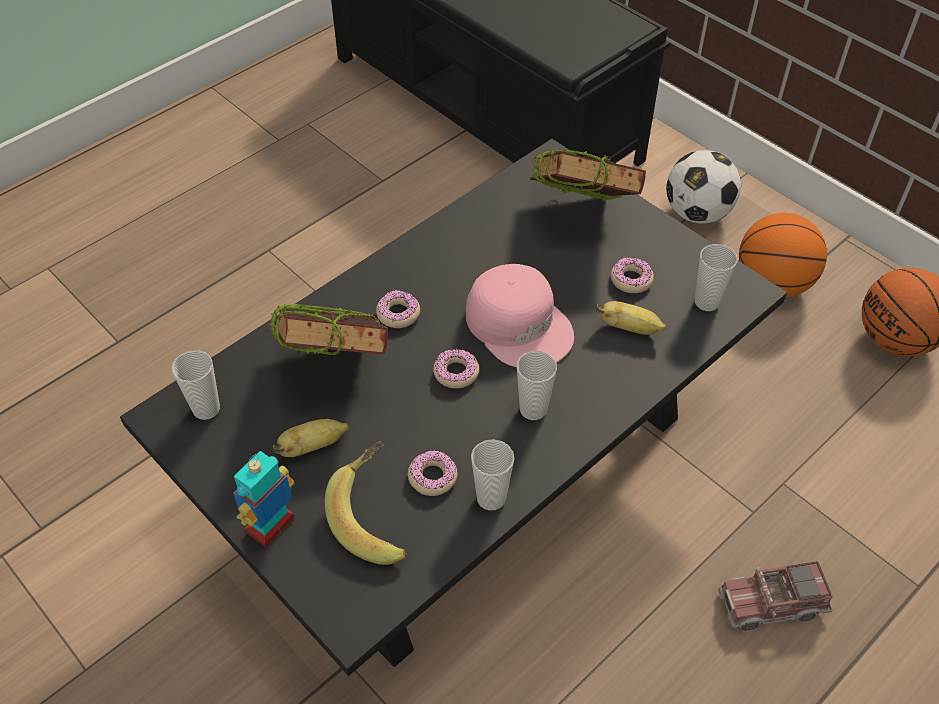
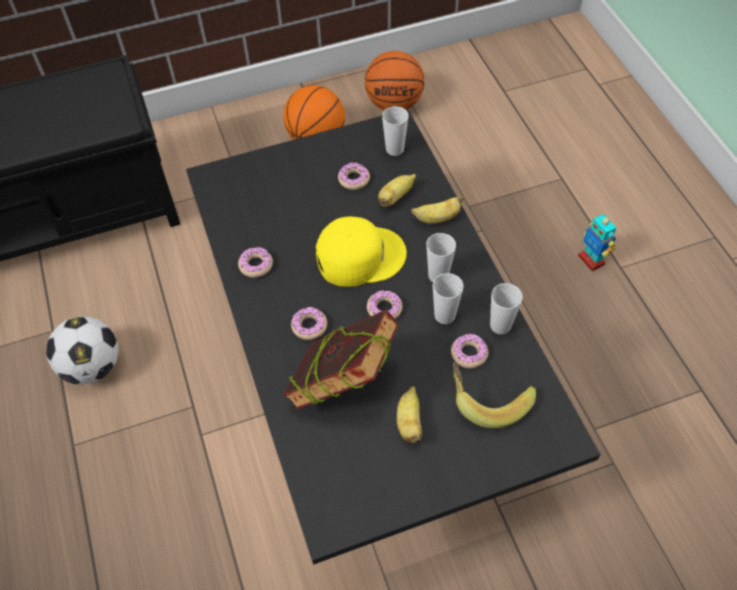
camera: 65 degrees left, 5 degrees up
cup [172,350,220,420] -> cup moved to [433,273,464,324]
toy robot [233,451,295,547] -> toy robot moved to [578,214,616,271]
pink cap [466,264,574,367] -> yellow cap [316,216,407,287]
book [530,149,646,201] -> none
football [666,150,741,223] -> football moved to [46,316,118,384]
toy truck [718,561,833,631] -> none
none -> donut [238,247,273,278]
none -> banana [411,196,464,224]

